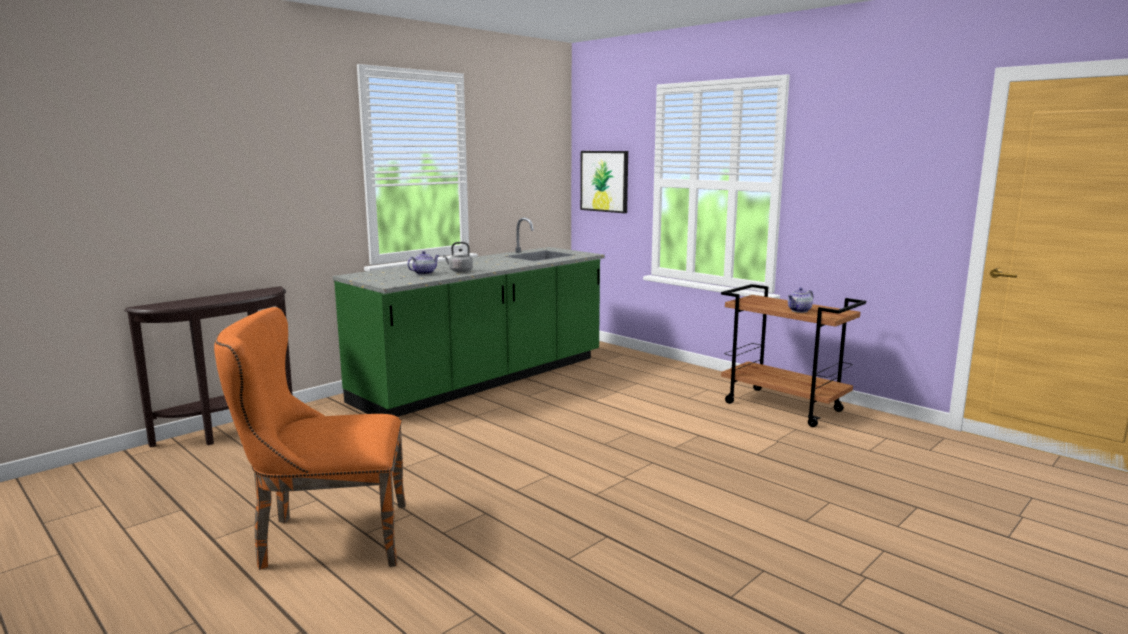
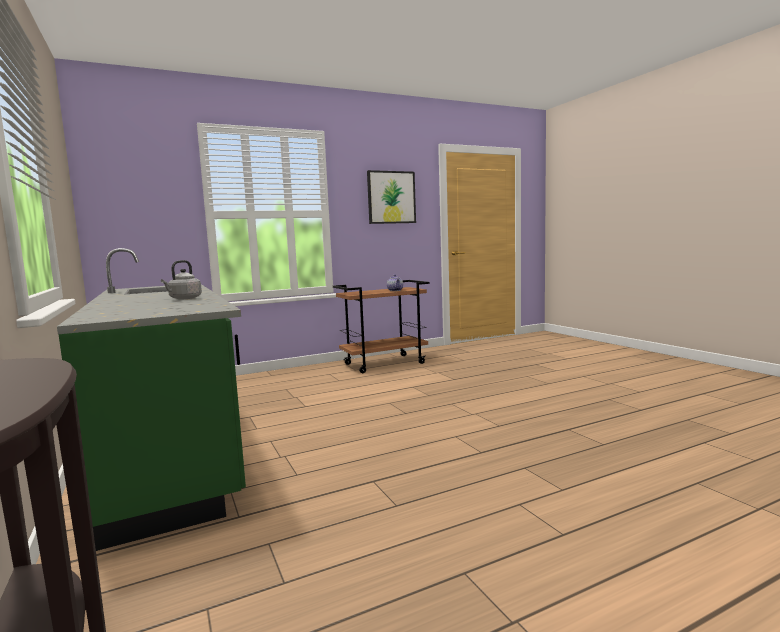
camera: 70 degrees left, 5 degrees down
orange chair [214,307,406,570] -> none
teapot [407,251,440,275] -> none
picture [580,151,628,213] -> picture moved to [367,170,416,224]

